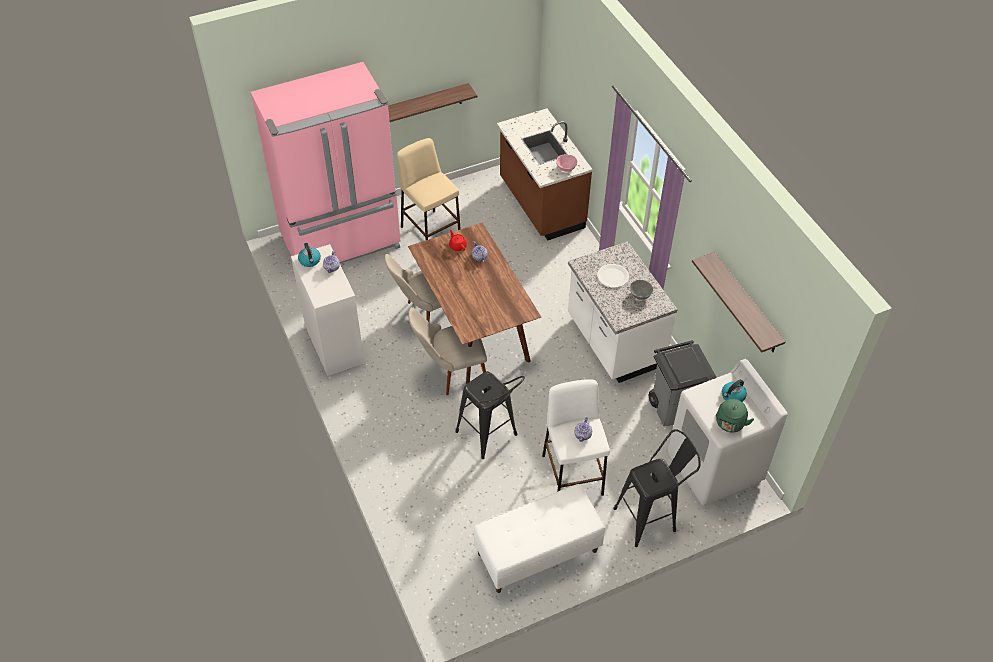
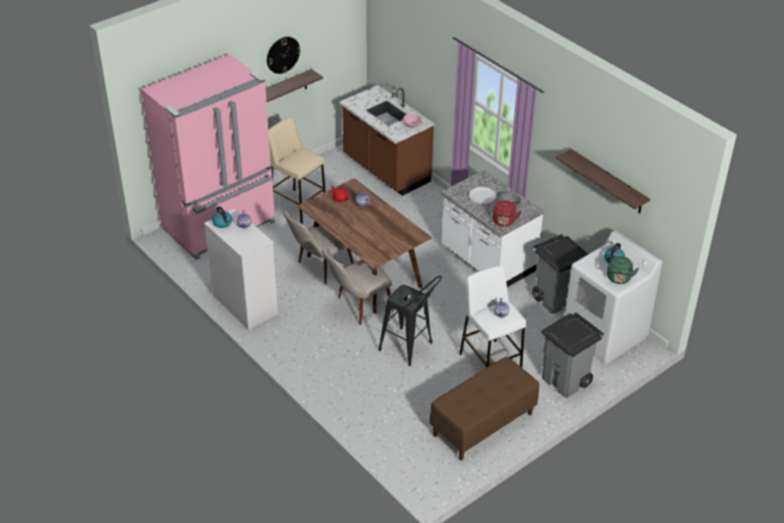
camera: 15 degrees left, 10 degrees down
white bench [474,484,605,593] -> brown bench [430,356,539,460]
black stool [613,429,701,547] -> grey trash can [541,313,604,398]
none -> wall clock [267,37,301,74]
none -> red kettle [493,200,522,226]

